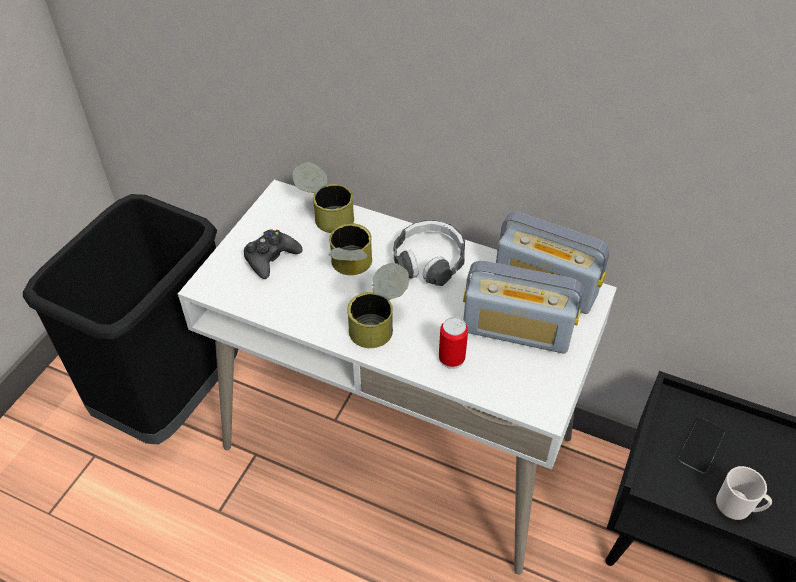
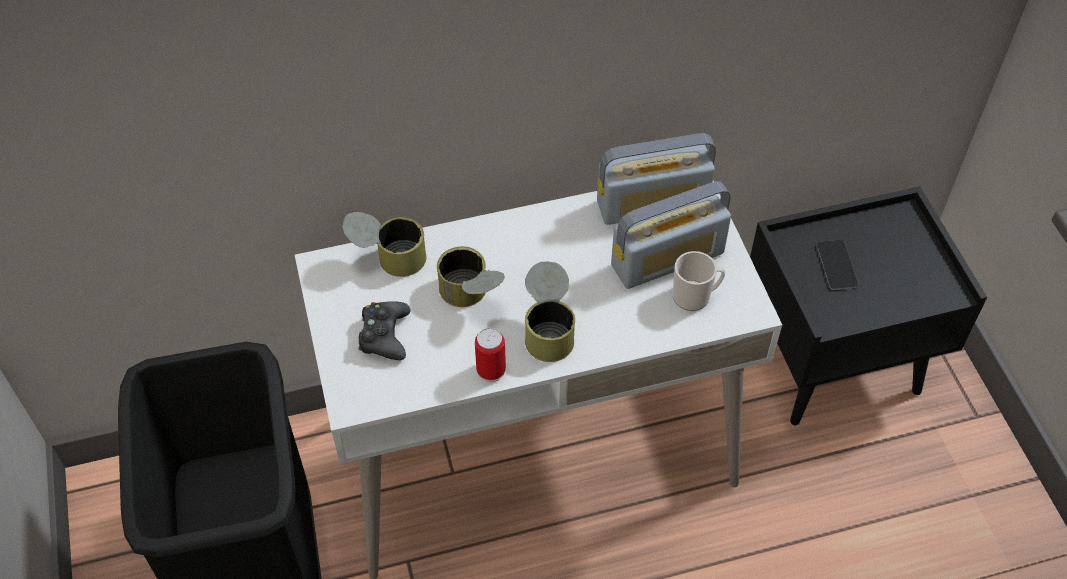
camera: 40 degrees left, 5 degrees up
headphones [393,220,465,286] -> none
can [439,317,468,369] -> can moved to [475,328,506,382]
mug [716,466,772,520] -> mug moved to [673,251,725,311]

